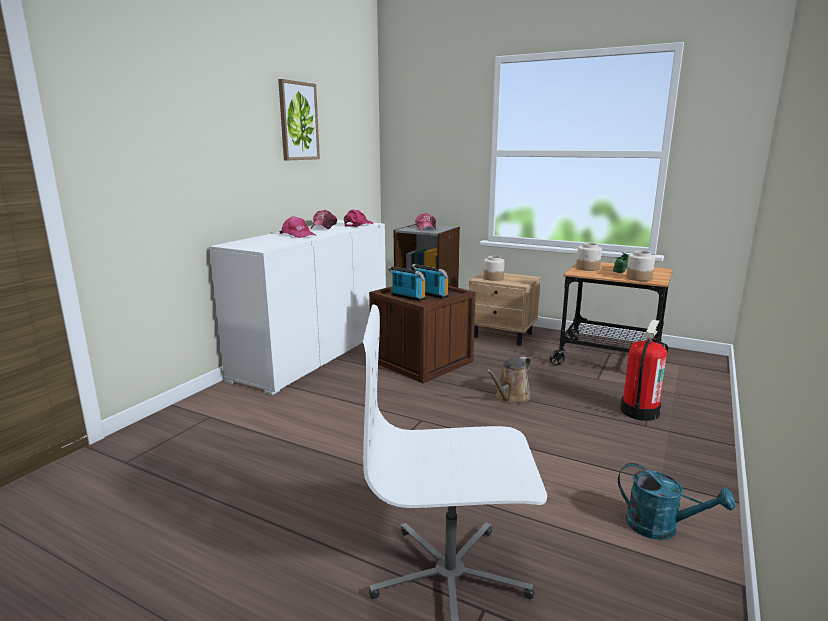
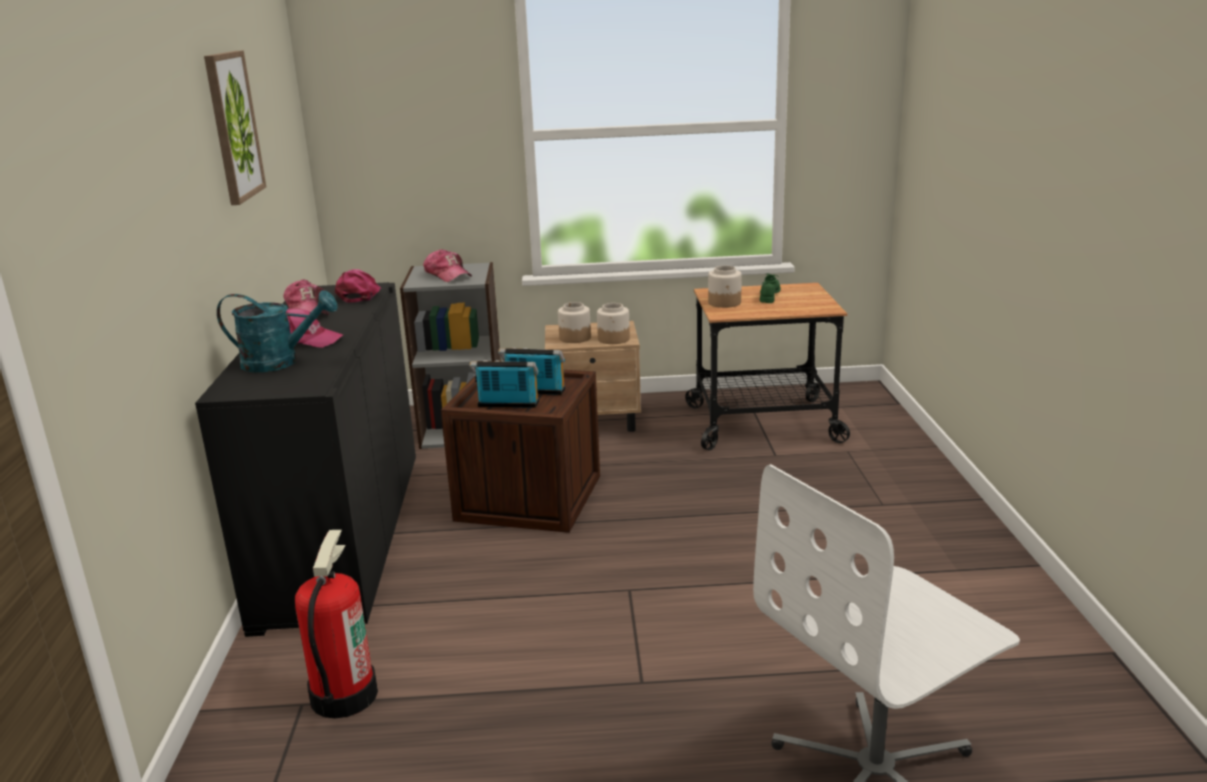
camera: 30 degrees left, 5 degrees up
white cabinet [209,220,386,395] -> black cabinet [195,282,416,637]
brown watering can [486,356,531,404] -> none
turquoise watering can [618,463,735,540] -> turquoise watering can moved to [217,290,337,372]
fire extinguisher [620,320,667,421] -> fire extinguisher moved to [295,530,378,718]
jar [626,251,655,281] -> jar moved to [597,303,630,344]

